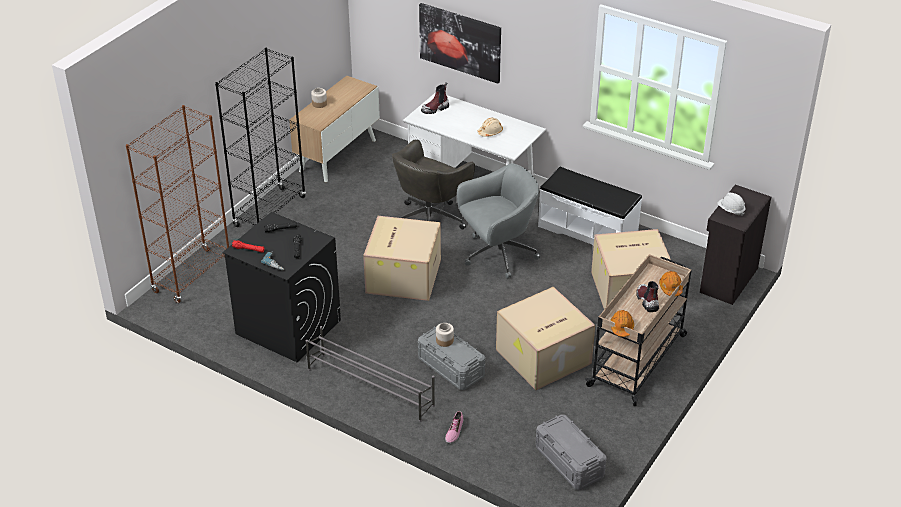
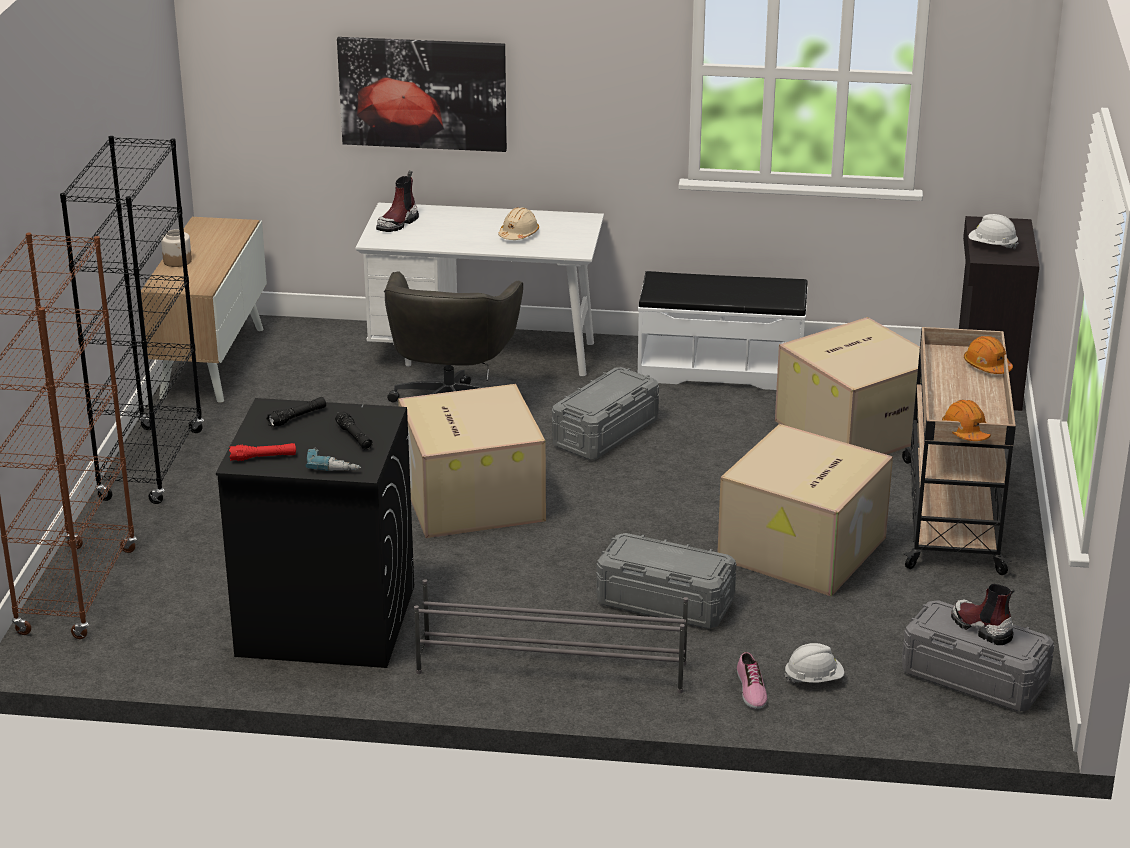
camera: 25 degrees left, 10 degrees down
jar [436,323,454,347] -> none
grey office chair [457,163,540,279] -> grey storage box [552,367,659,460]
boot [637,281,659,312] -> boot moved to [951,584,1015,645]
none -> white hard hat [784,643,844,683]

